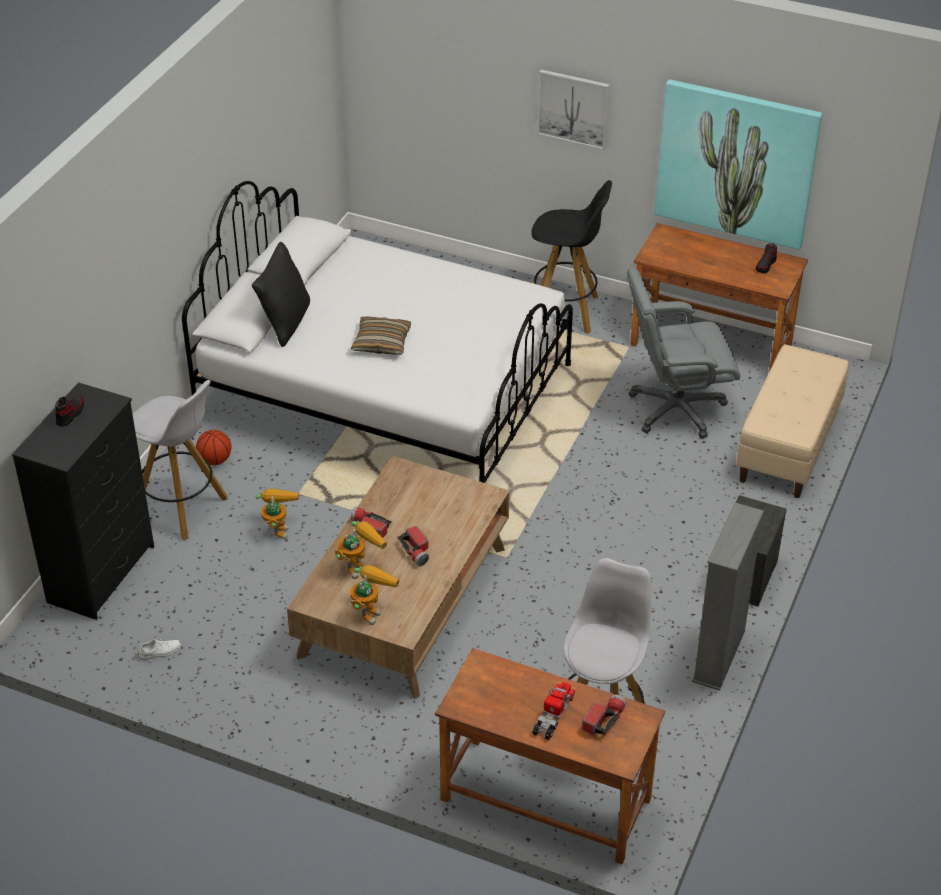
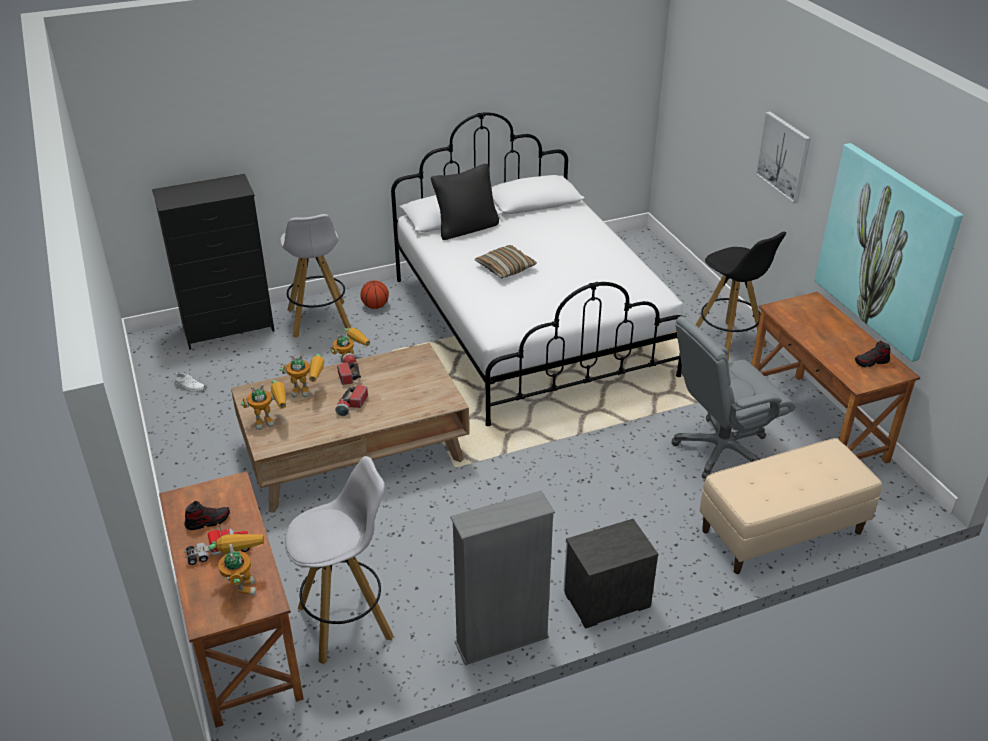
camera: 45 degrees right, 5 degrees down
shoe [55,395,84,427] -> shoe moved to [184,501,230,530]
flashlight [582,695,626,735] -> toy robot [208,534,264,596]
grey office chair [627,267,740,439] -> grey office chair turned 60 degrees counterclockwise [672,316,795,479]

